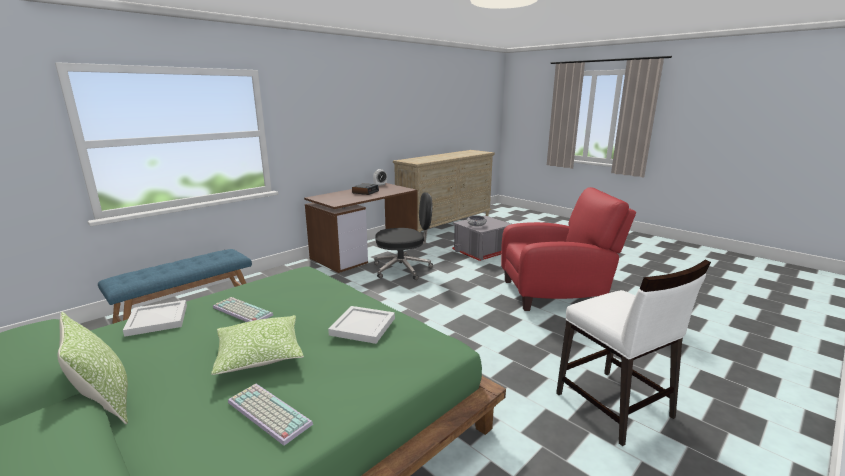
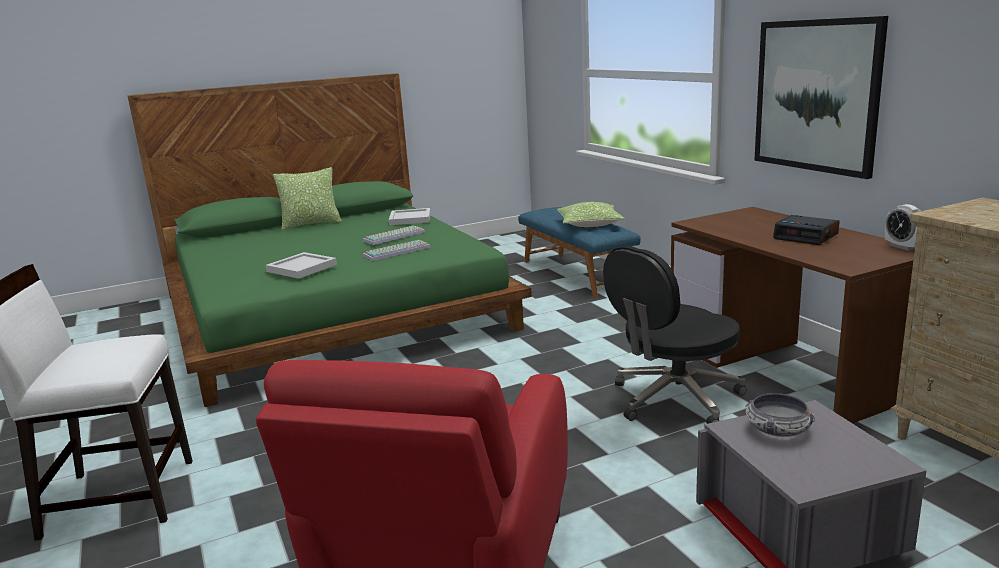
camera: 110 degrees right, 0 degrees up
pillow [211,315,304,375] -> pillow moved to [557,202,625,227]
keyboard [228,384,313,446] -> keyboard moved to [363,240,431,261]
black office chair [374,192,433,280] -> black office chair turned 45 degrees clockwise [603,246,746,424]
none -> picture [754,16,888,179]

